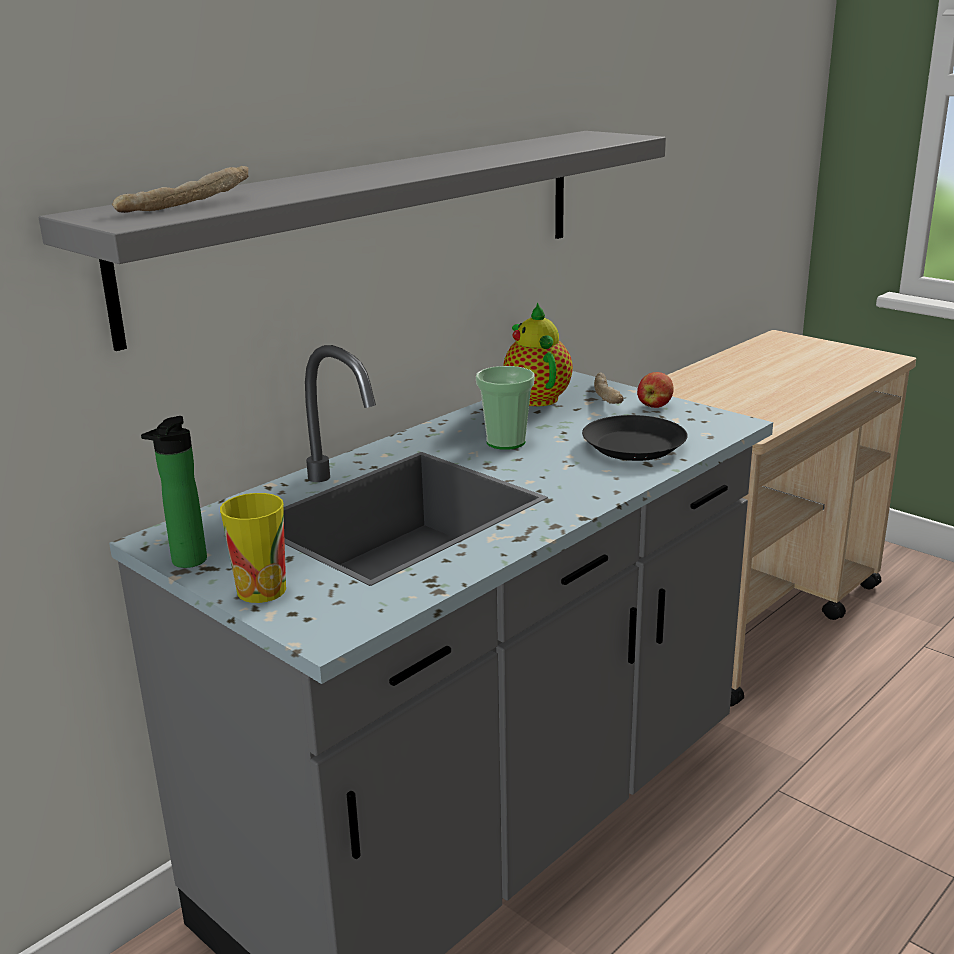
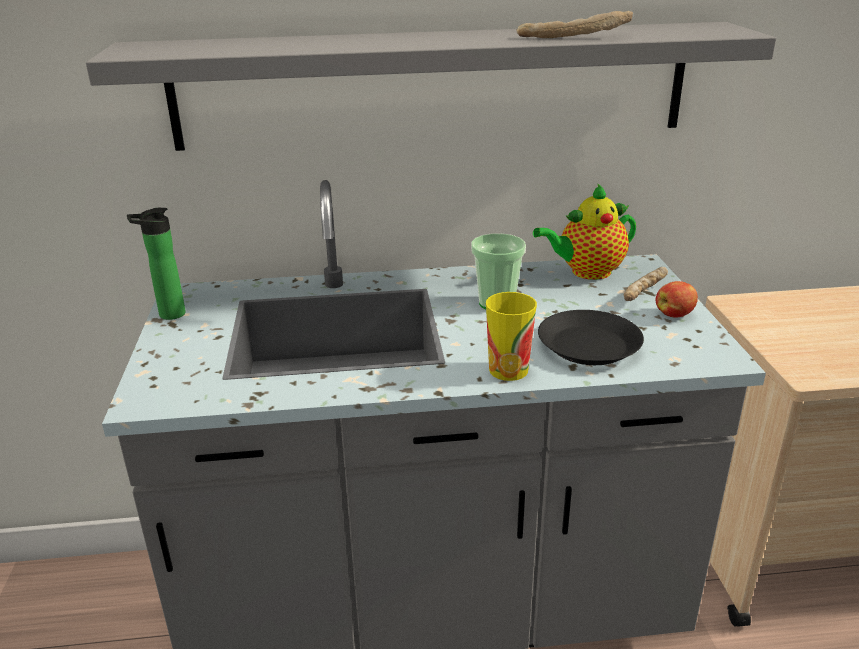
camera: 40 degrees right, 5 degrees up
bread [112,166,248,213] -> bread moved to [517,11,633,38]
cup [220,493,286,603] -> cup moved to [486,292,537,381]
teapot [503,302,573,406] -> teapot turned 135 degrees counterclockwise [533,183,636,280]

